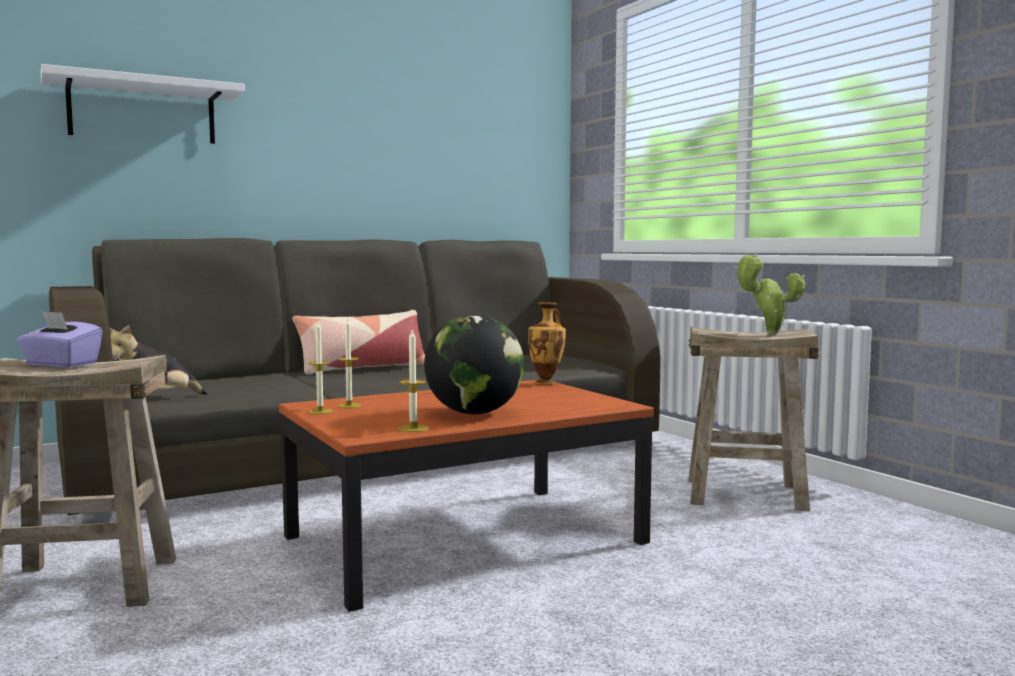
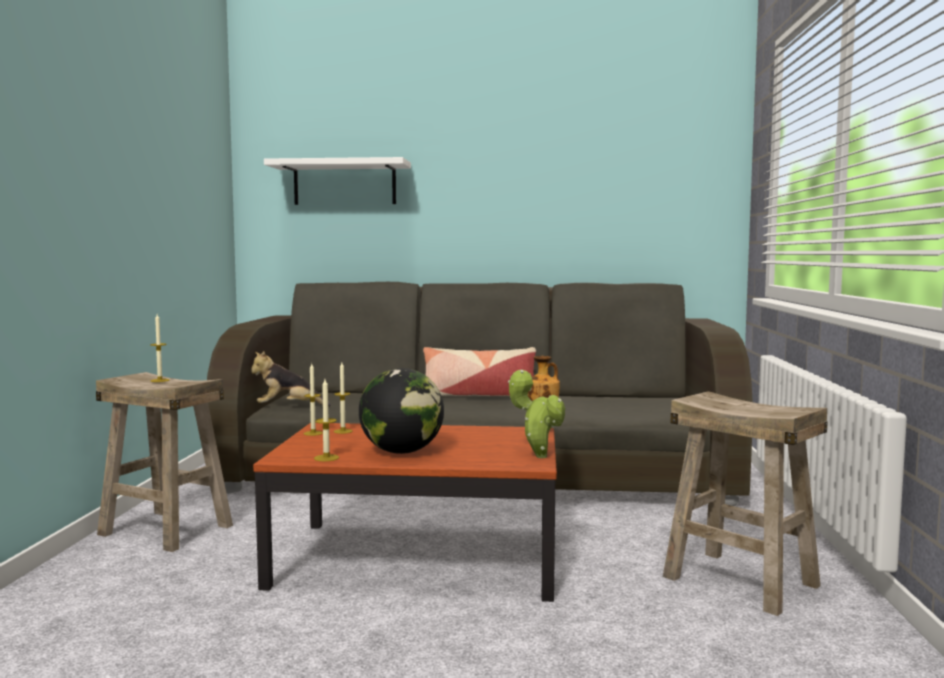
camera: 35 degrees right, 0 degrees up
purple tissue box [17,311,102,368] -> candle [150,314,169,382]
potted plant [735,254,805,334] -> potted plant moved to [508,370,565,458]

